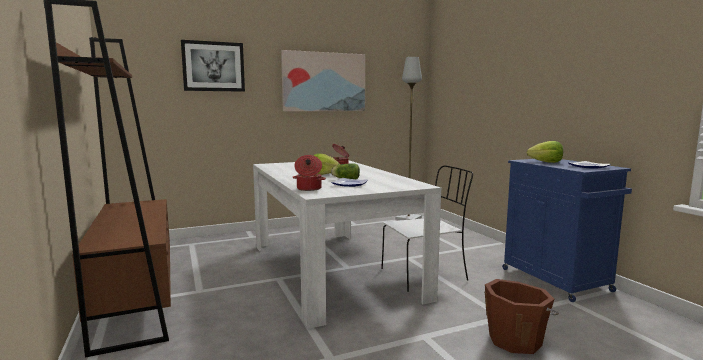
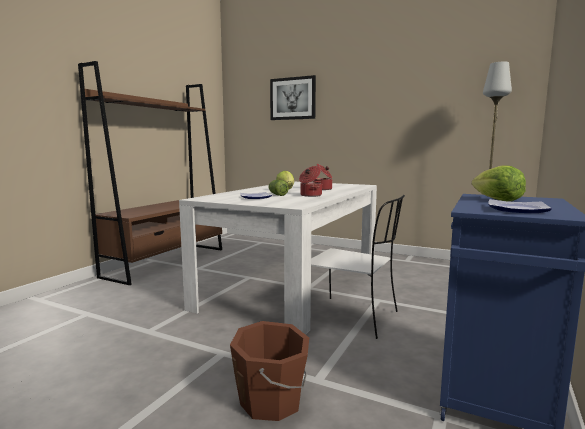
camera: 50 degrees right, 0 degrees up
picture [281,50,365,111] -> none
cooking pot [293,155,326,191] -> cooking pot moved to [299,166,322,197]

